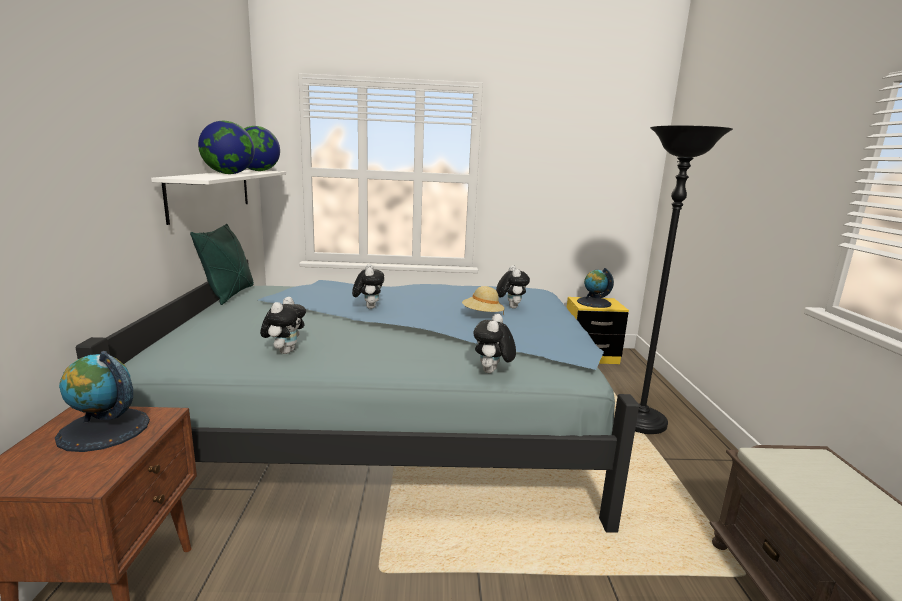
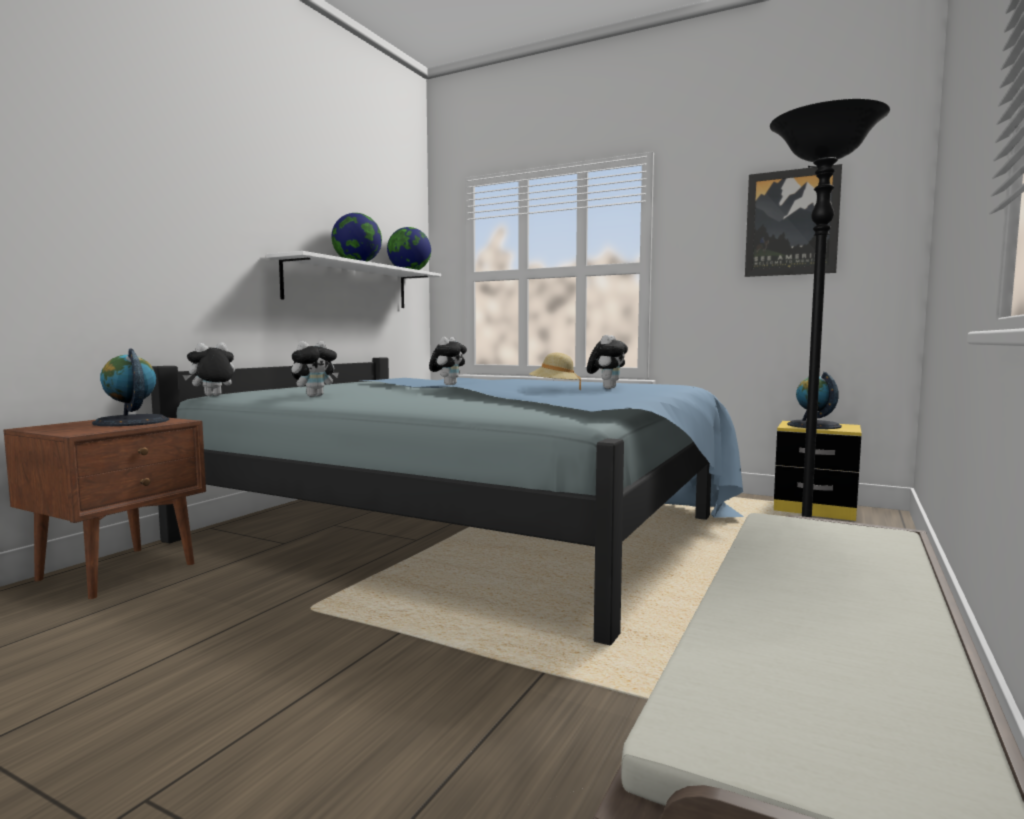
camera: 30 degrees right, 10 degrees down
green pillow [190,224,254,305] -> none
plush toy [473,314,516,373] -> plush toy moved to [183,342,235,396]
none -> picture [745,164,842,277]

